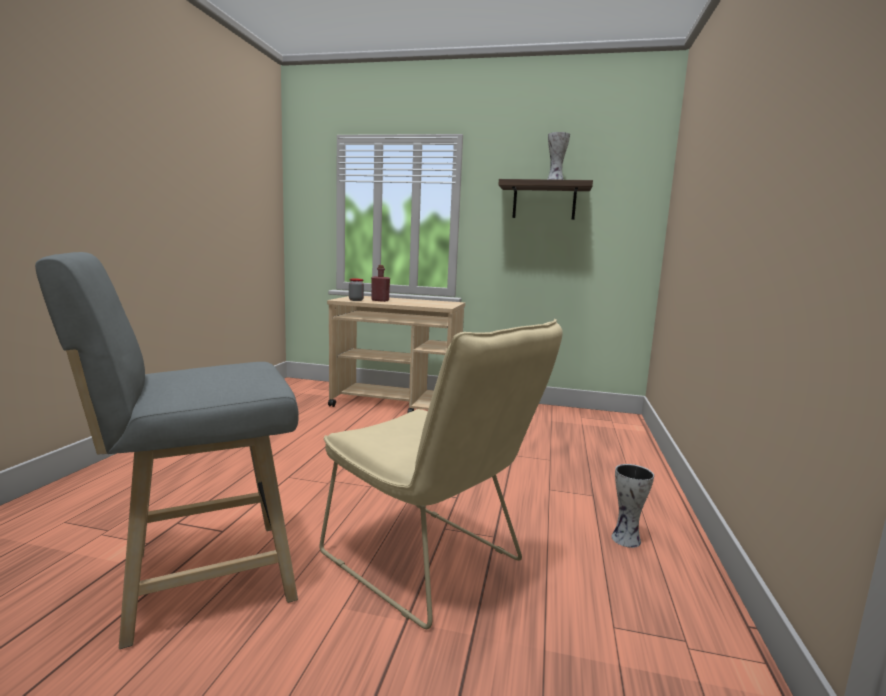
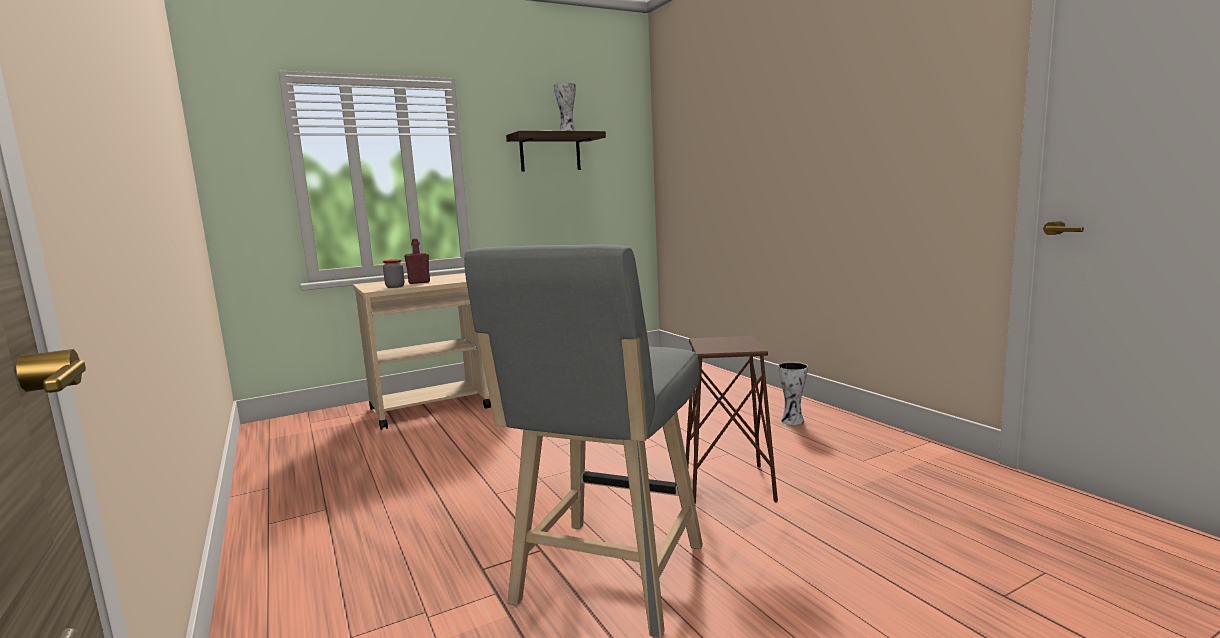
camera: 40 degrees left, 0 degrees up
beige chair [320,319,563,629] -> brown stool [686,336,778,503]

